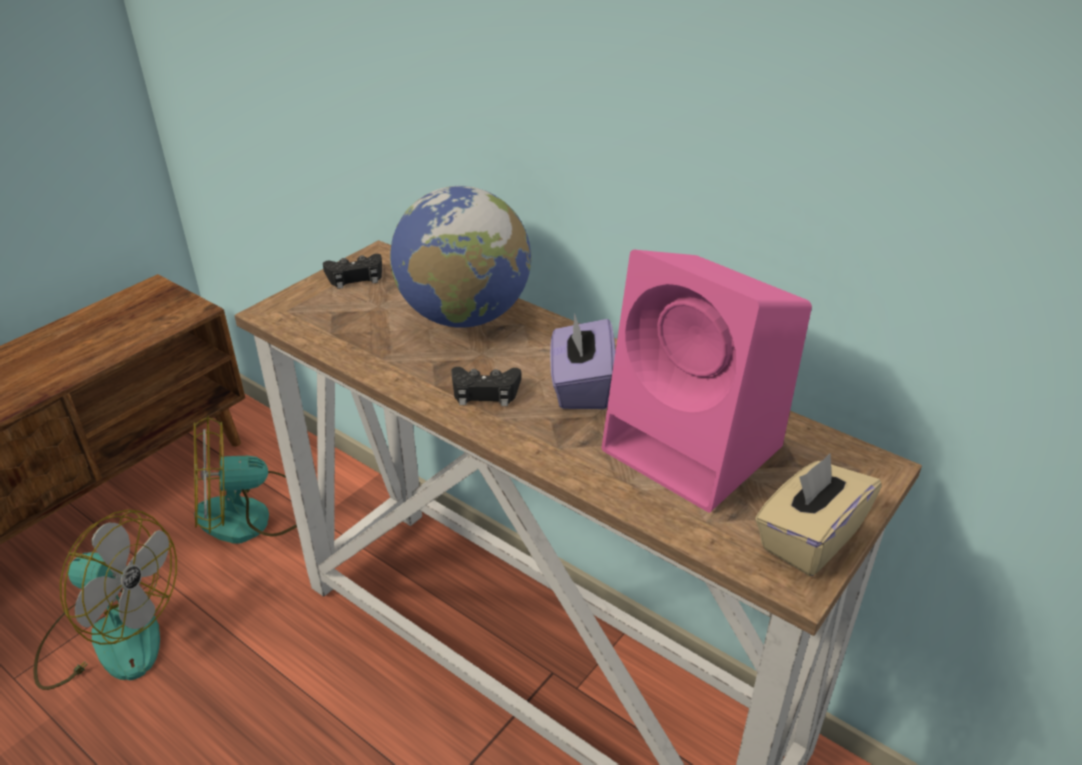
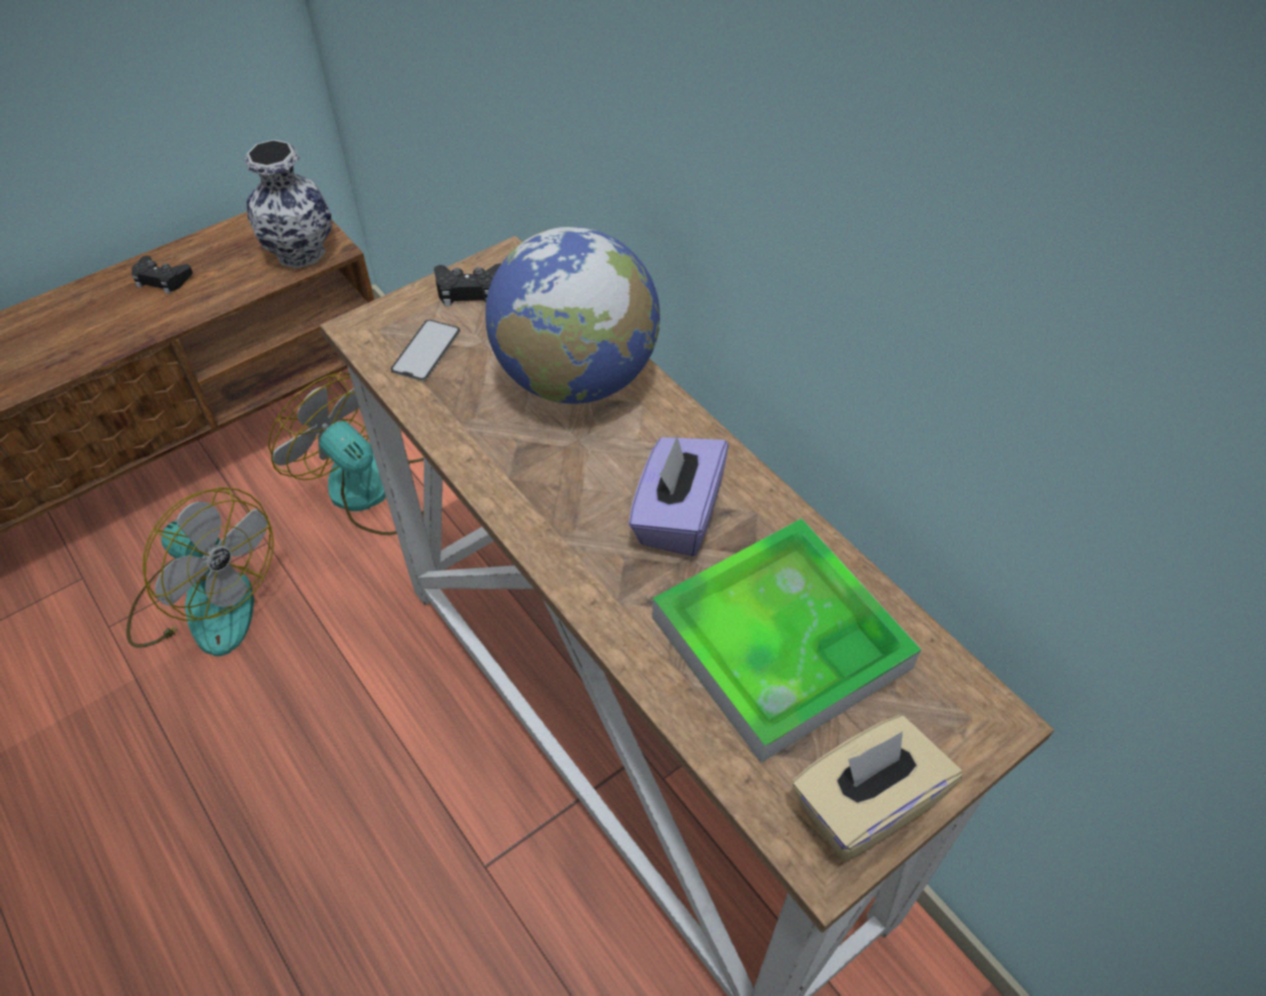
camera: 15 degrees right, 15 degrees up
fan [194,416,297,543] -> fan turned 45 degrees clockwise [268,373,424,535]
black game controller [451,367,521,406] -> black game controller moved to [131,256,193,294]
pink speaker [601,250,812,513] -> tray [652,518,921,763]
none -> vase [244,140,332,269]
none -> phone [390,320,460,381]

